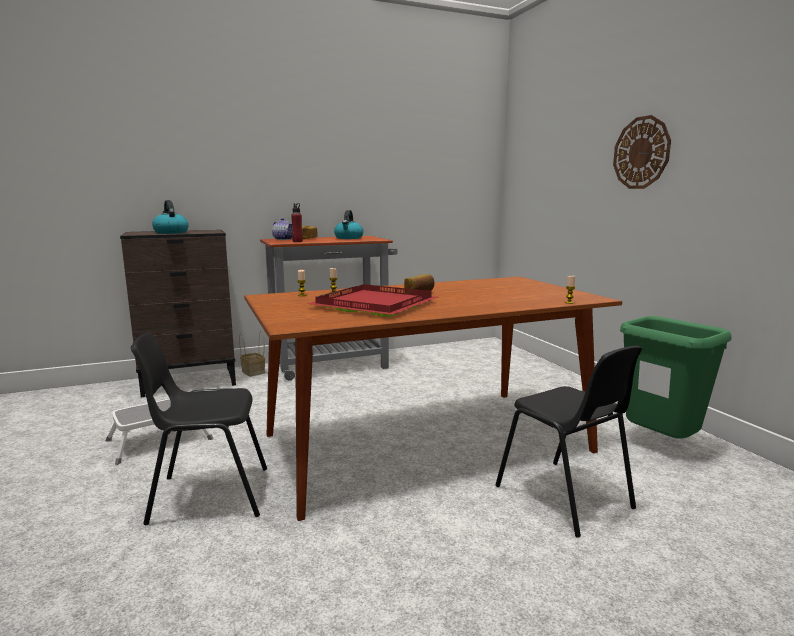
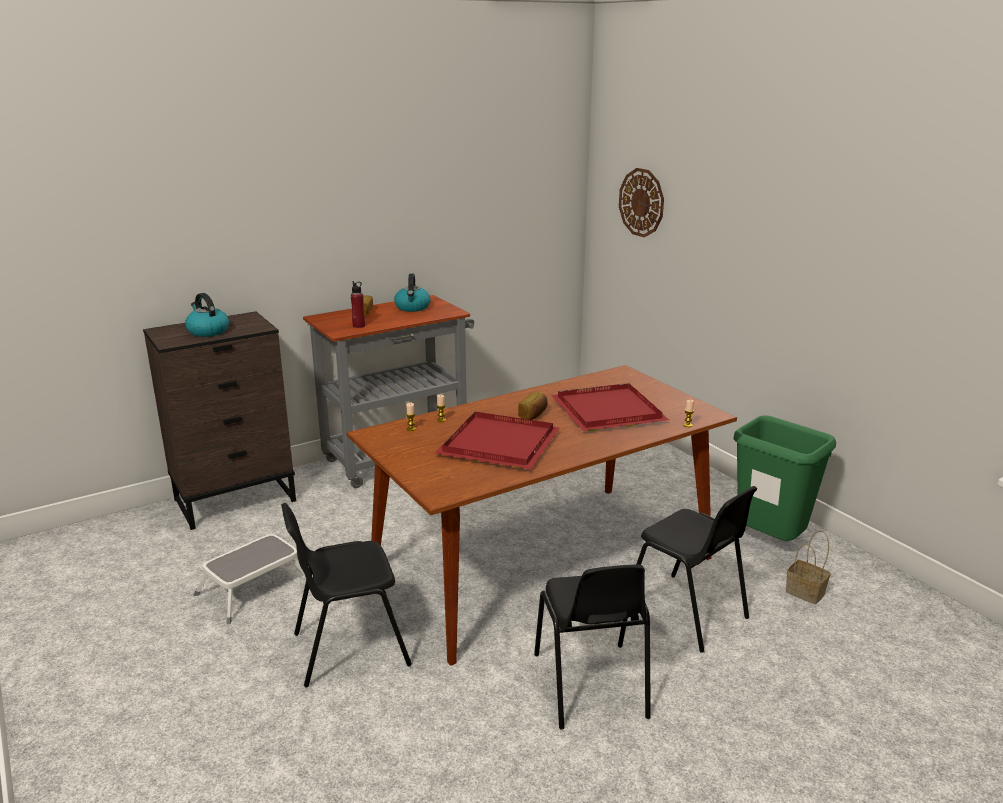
camera: 10 degrees left, 10 degrees up
basket [239,330,265,377] -> basket moved to [785,530,831,604]
teapot [272,218,292,240] -> none
wall clock [613,115,671,189] -> wall clock moved to [619,168,664,237]
none -> black chair [534,564,651,729]
none -> red tray [551,383,669,432]

